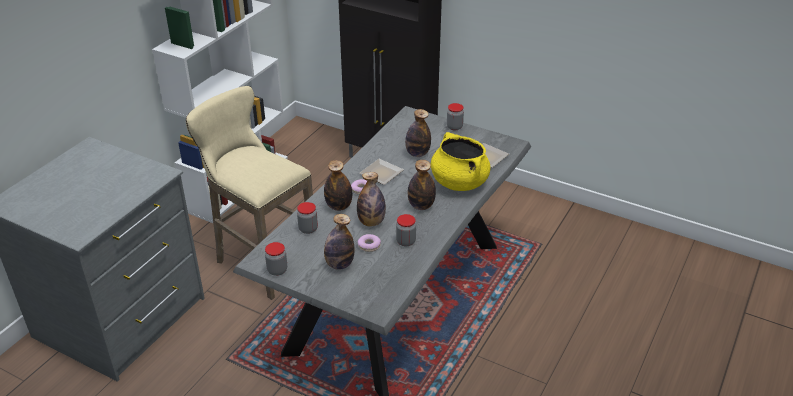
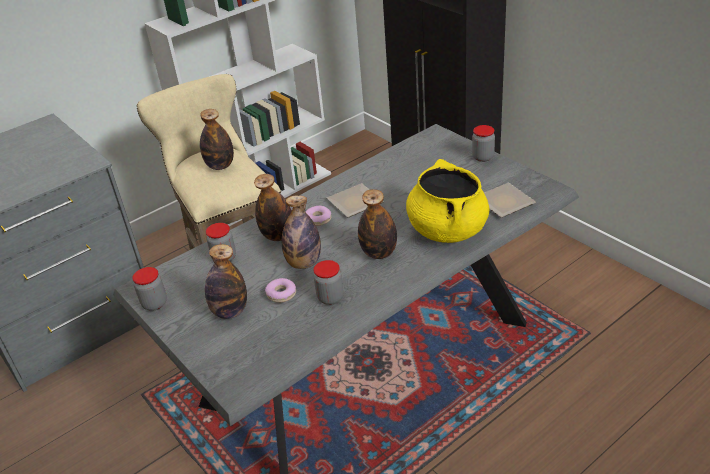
camera: 25 degrees right, 0 degrees up
bottle [405,109,431,157] -> bottle moved to [200,109,234,170]

